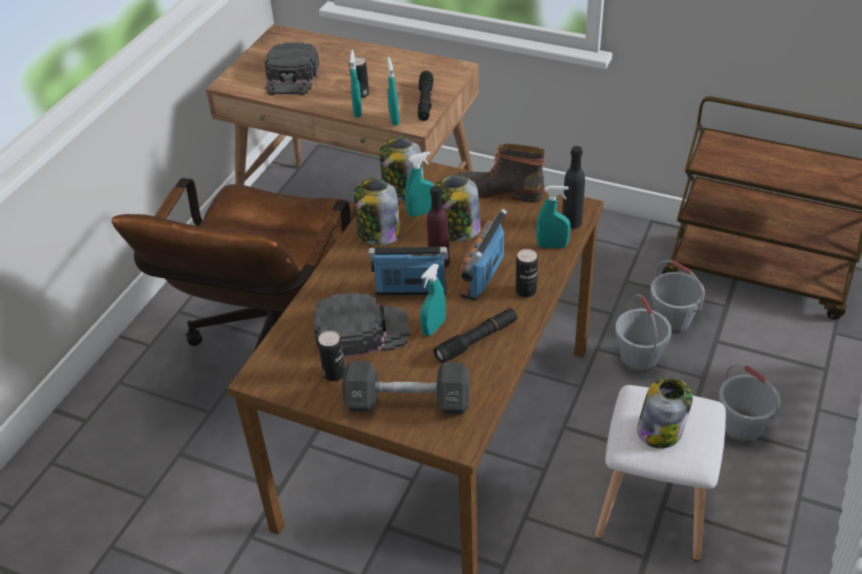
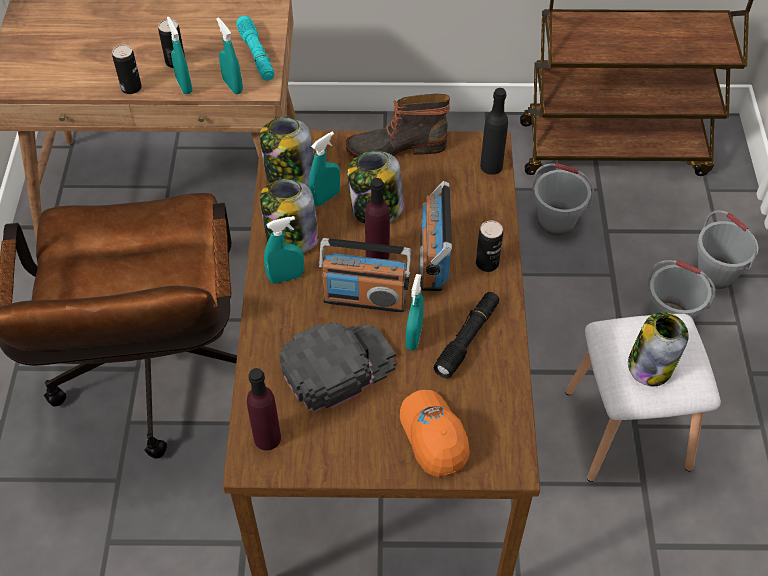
camera: 25 degrees left, 10 degrees up
black cap [265,42,319,95] -> none
can [318,331,345,381] -> can moved to [112,45,142,94]
black dumbbell [342,361,470,414] -> orange cap [400,390,470,477]
radio [368,247,448,295] -> radio turned 150 degrees counterclockwise [319,238,411,312]
black flashlight [418,71,433,121] -> turquoise flashlight [236,15,274,81]
turquoise spray bottle [536,186,571,248] -> turquoise spray bottle moved to [264,216,304,284]
grey bucket [615,294,671,373] -> grey bucket moved to [697,210,758,289]
none -> purple bottle [247,368,281,450]

